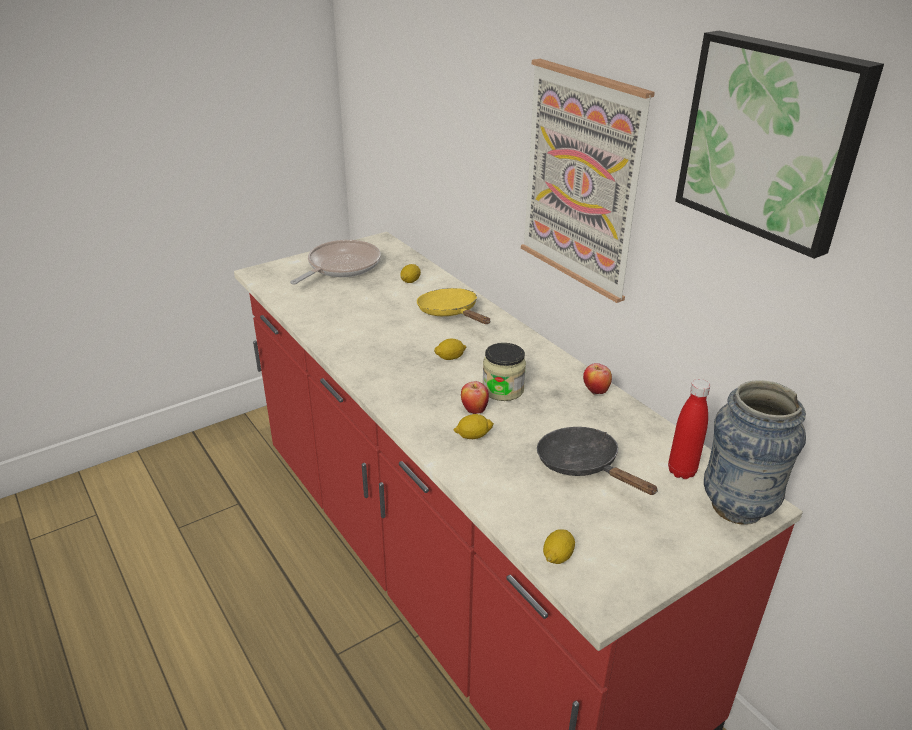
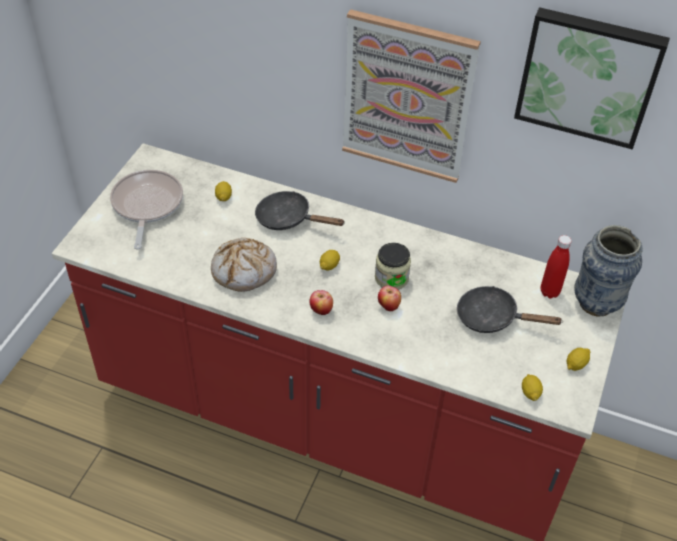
camera: 35 degrees left, 15 degrees up
yellow frying pan [417,288,490,324] -> black frying pan [255,191,345,230]
lemon [454,414,494,439] -> lemon moved to [567,348,590,371]
apple [583,363,612,395] -> apple moved to [309,290,333,316]
none -> bread [211,238,277,292]

